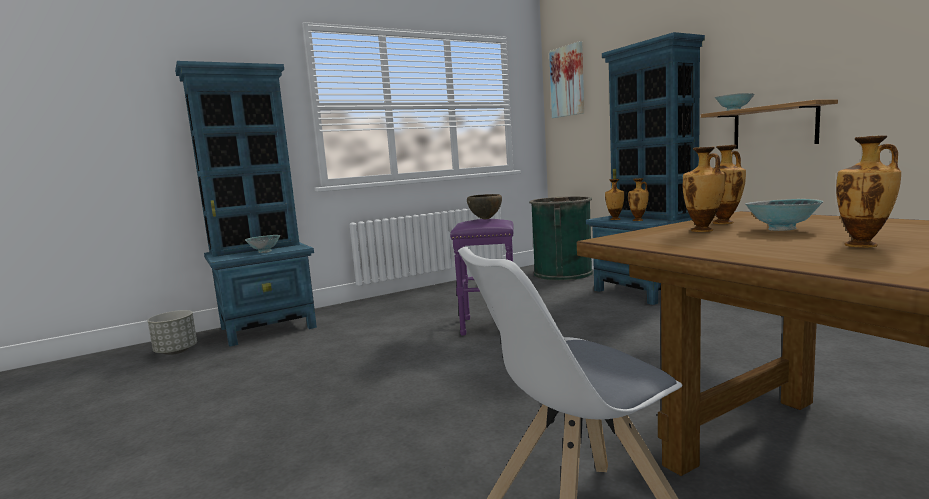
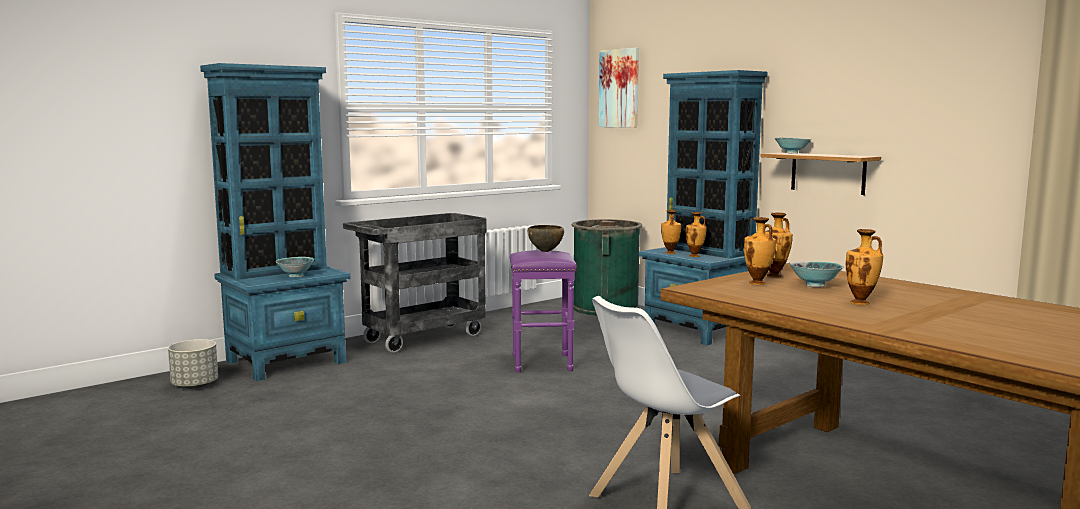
camera: 10 degrees left, 0 degrees up
none -> black cart [343,213,487,353]

